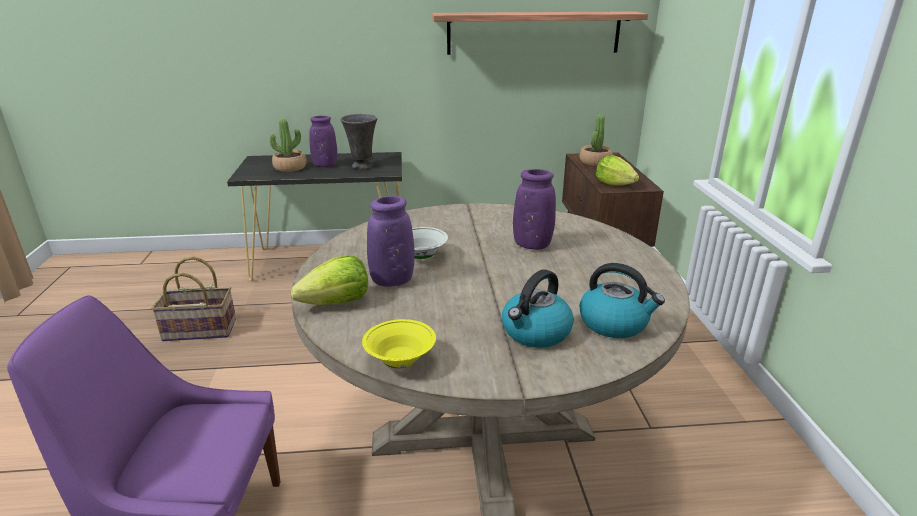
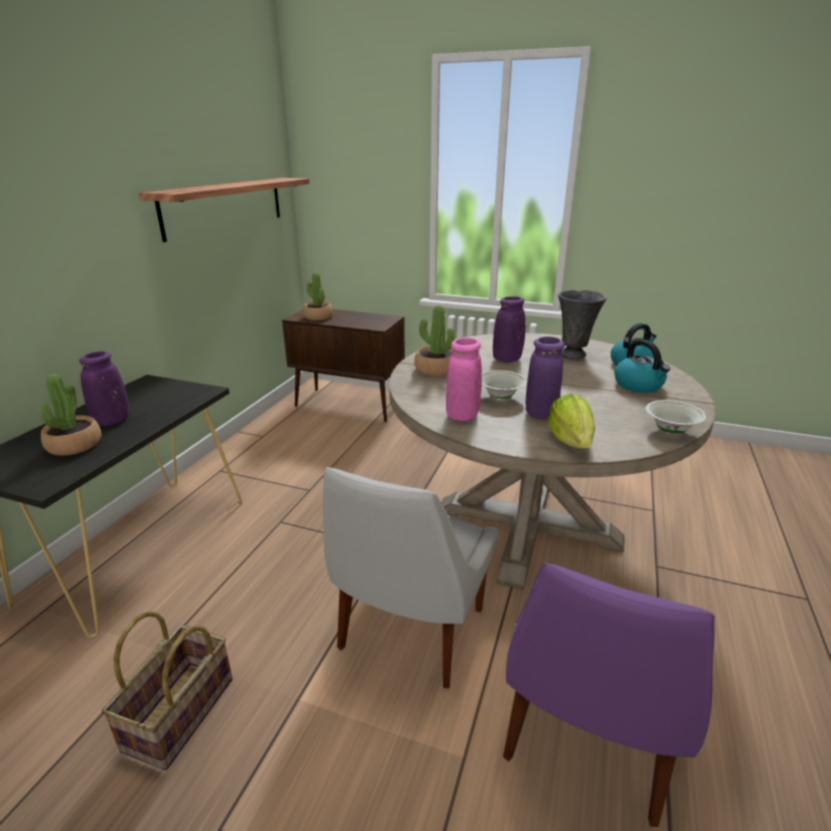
camera: 65 degrees left, 0 degrees up
grey vase [340,114,377,169] -> grey vase moved to [558,290,607,359]
yellow bowl [362,319,436,368] -> white bowl [646,400,706,434]
lettuce [596,155,639,186] -> none
none -> white chair [323,467,499,688]
none -> potted plant [414,305,455,376]
none -> pink vase [446,338,482,421]

